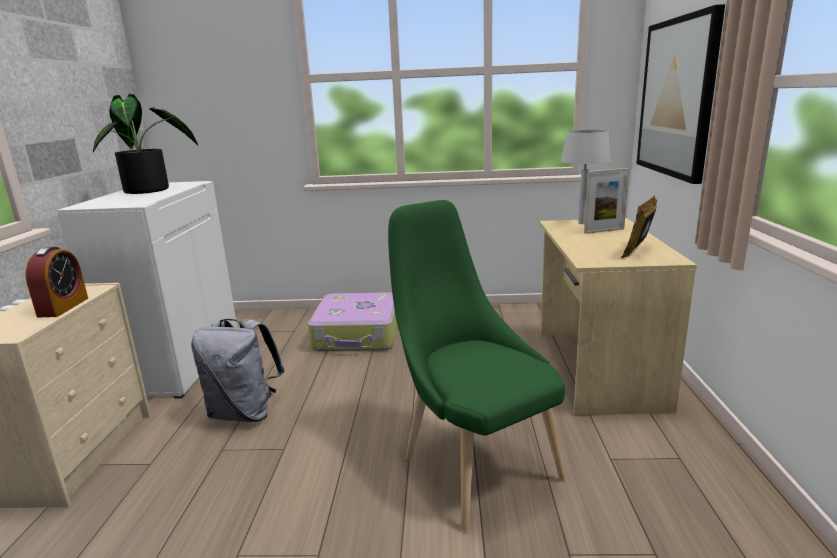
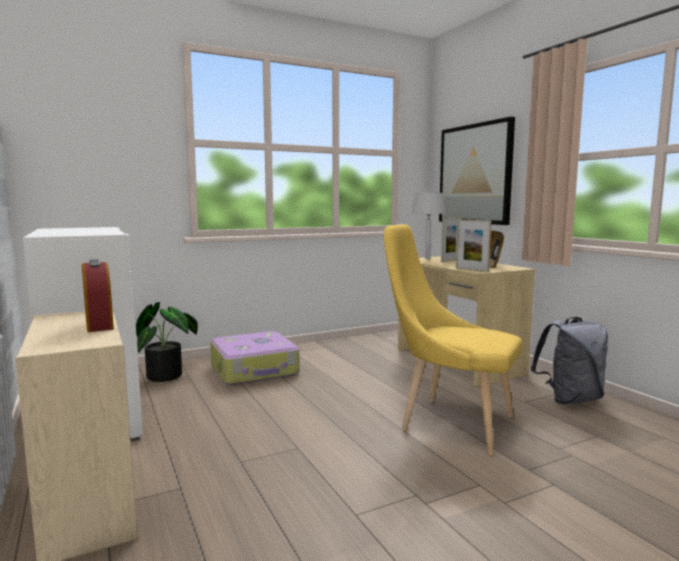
camera: 30 degrees left, 10 degrees down
potted plant [93,94,198,194] -> potted plant moved to [136,302,198,382]
grey backpack [191,319,284,422] -> grey backpack moved to [530,317,608,404]
green chair [388,200,566,532] -> yellow chair [384,224,522,455]
none -> picture frame [456,220,491,272]

